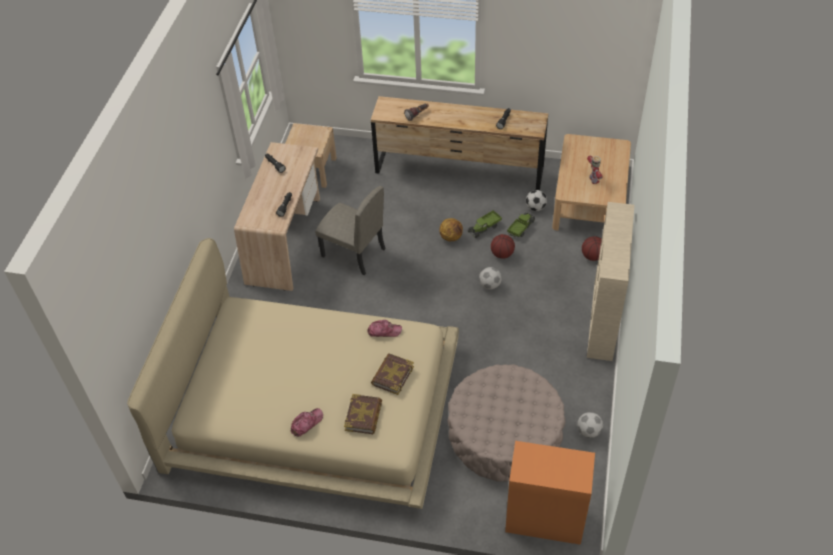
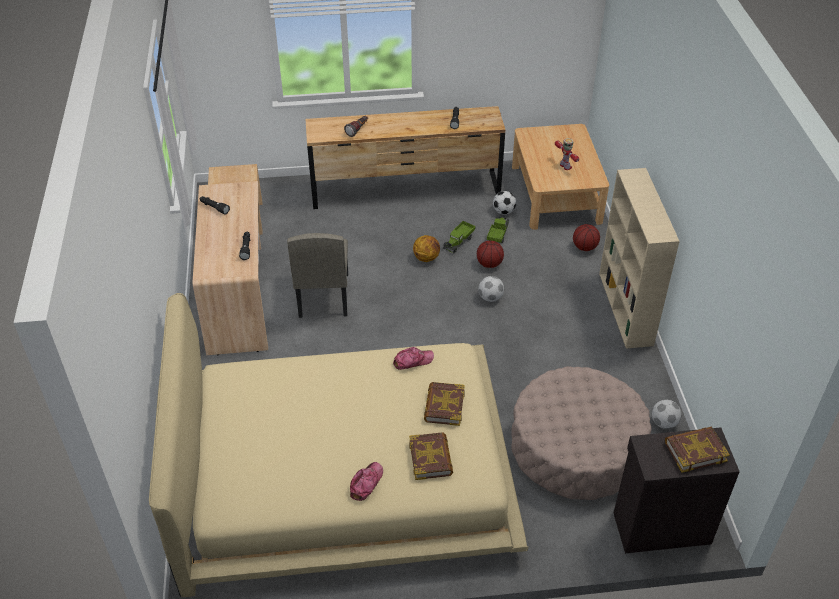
camera: 20 degrees left, 5 degrees down
beige chair [315,186,386,275] -> beige chair turned 75 degrees clockwise [287,233,348,318]
orange cabinet [505,441,595,545] -> black cabinet [614,427,740,553]
none -> book [665,427,730,473]

